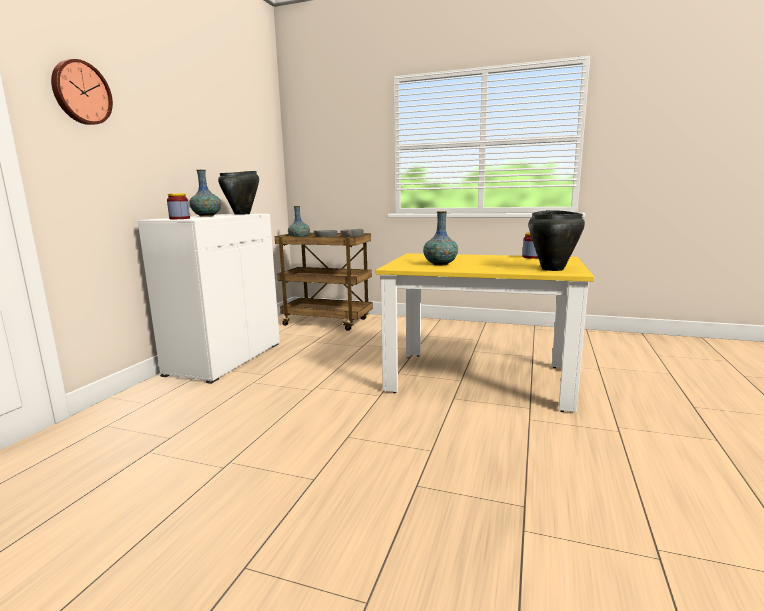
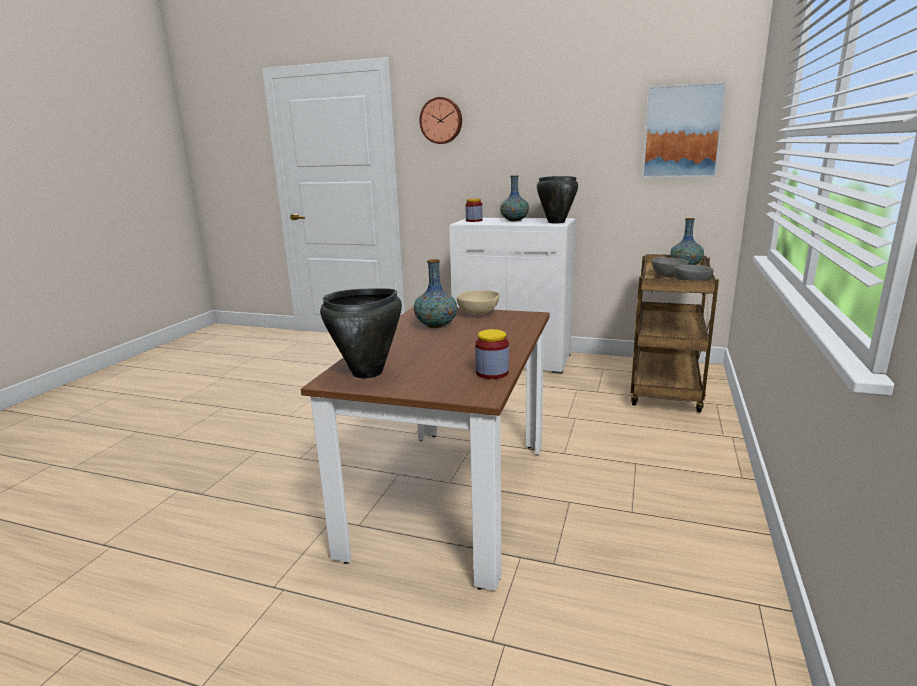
camera: 90 degrees right, 5 degrees up
yellow dining table [376,253,594,412] -> brown dining table [301,306,550,591]
none -> beige bowl [457,290,499,315]
none -> picture [642,82,727,178]

